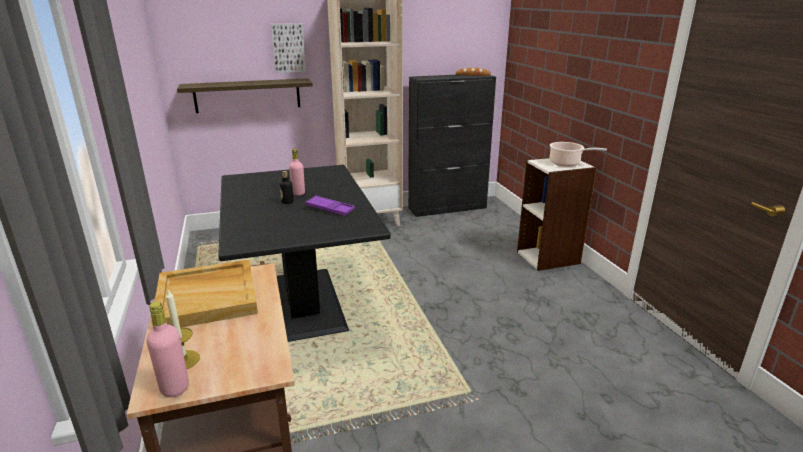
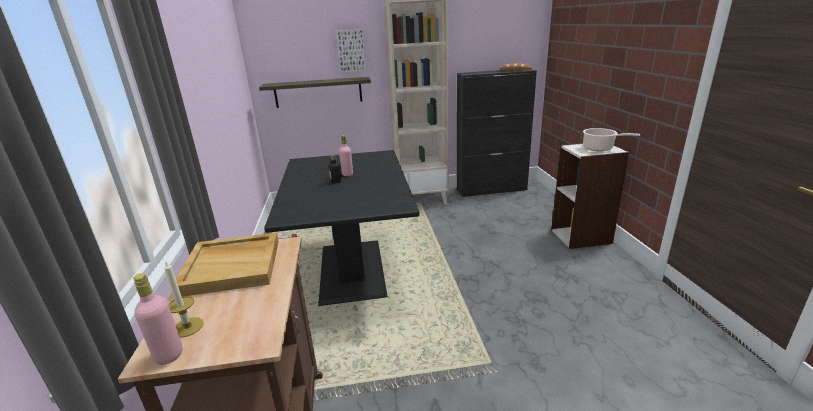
camera: 10 degrees right, 0 degrees up
purple tray [305,196,355,216] -> none

